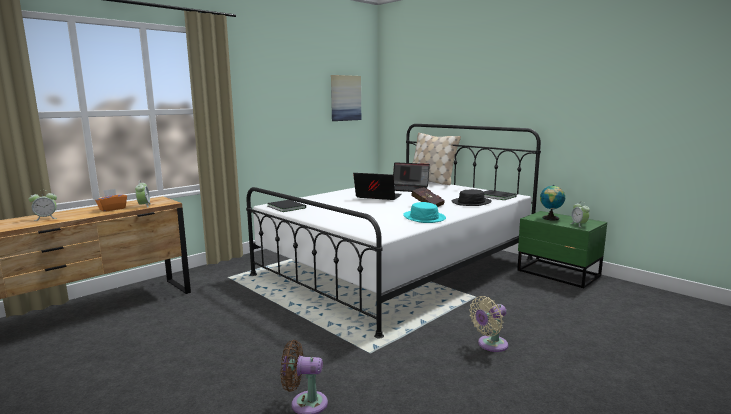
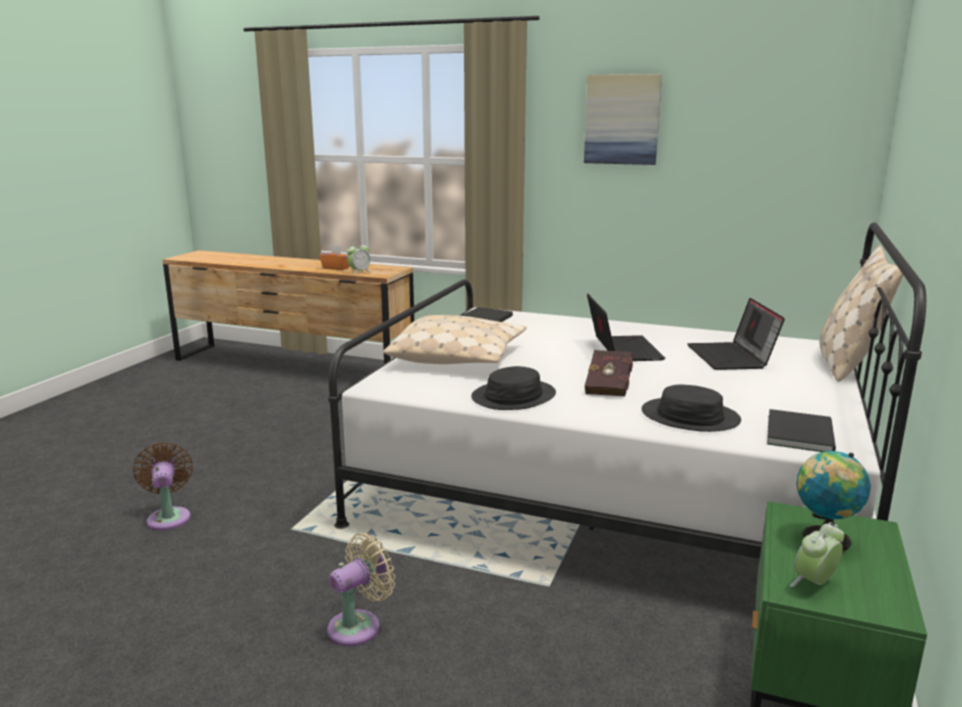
camera: 65 degrees right, 5 degrees up
alarm clock [29,191,57,221] -> none
picture [331,75,361,121] -> picture moved to [584,74,662,165]
turquoise hat [403,202,446,223] -> black hat [471,366,556,410]
beige fan [469,296,508,352] -> beige fan turned 105 degrees clockwise [327,533,395,646]
none -> beige pillow [383,315,527,364]

